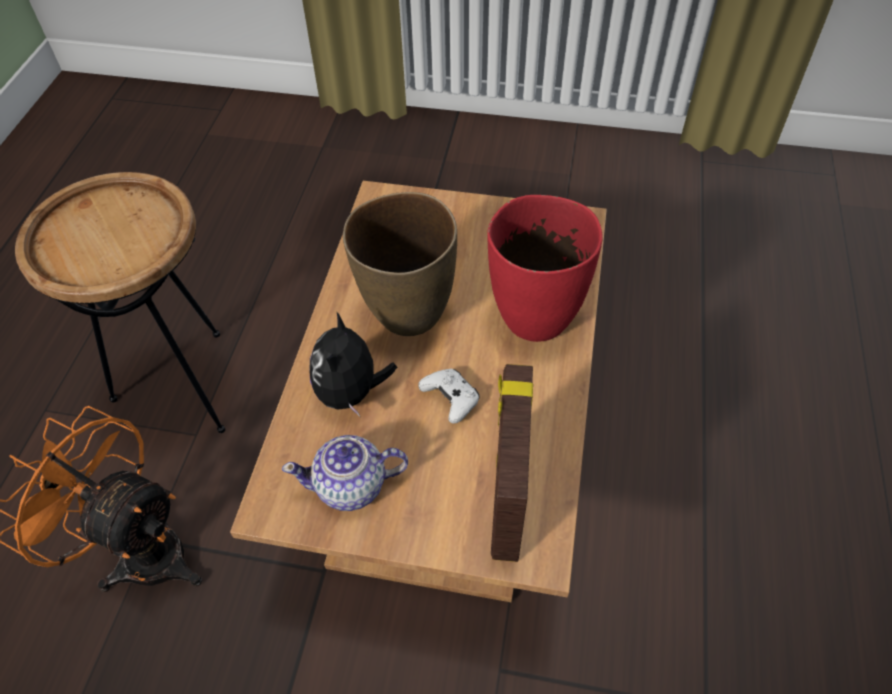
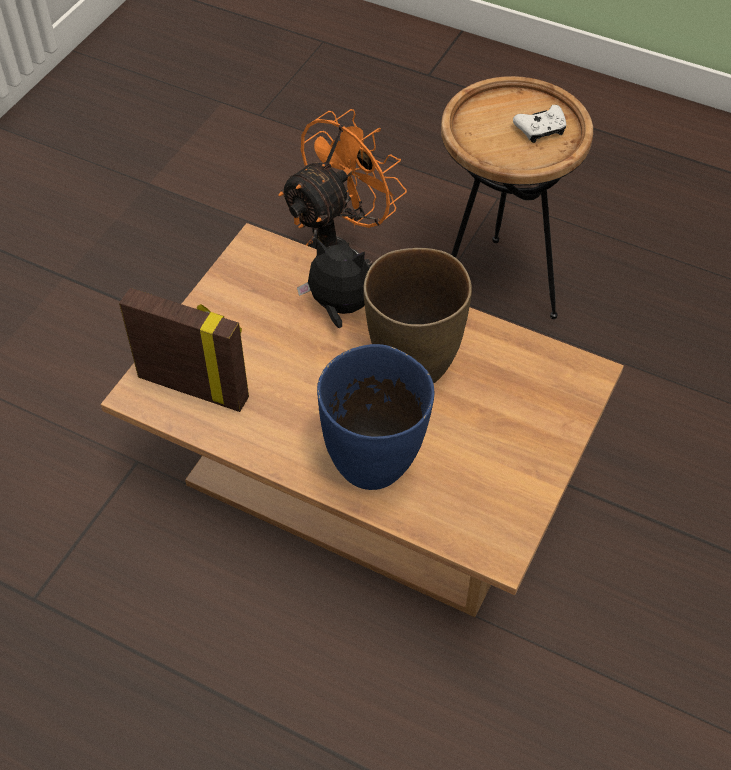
camera: 105 degrees right, 0 degrees up
teapot [282,435,408,511] -> none
white game controller [418,369,480,424] -> white game controller moved to [513,105,566,143]
red vase [487,195,602,342] -> blue vase [317,344,434,490]

